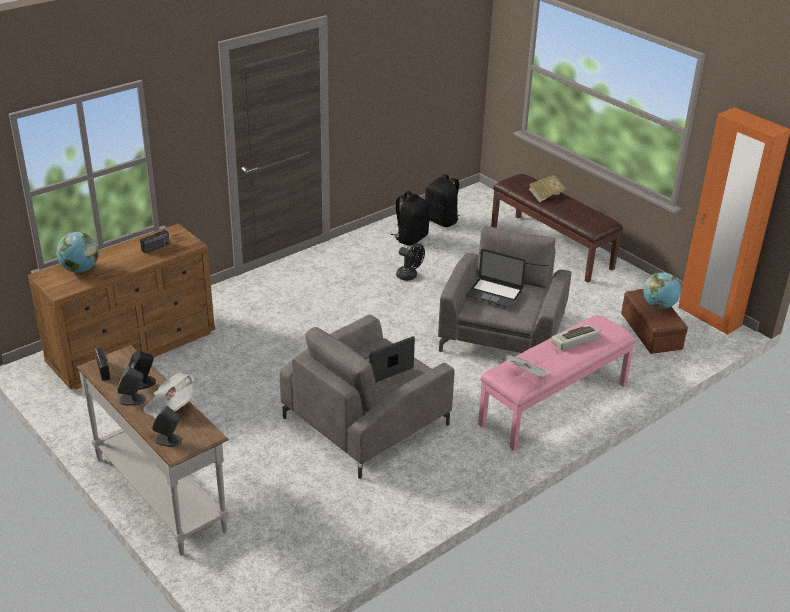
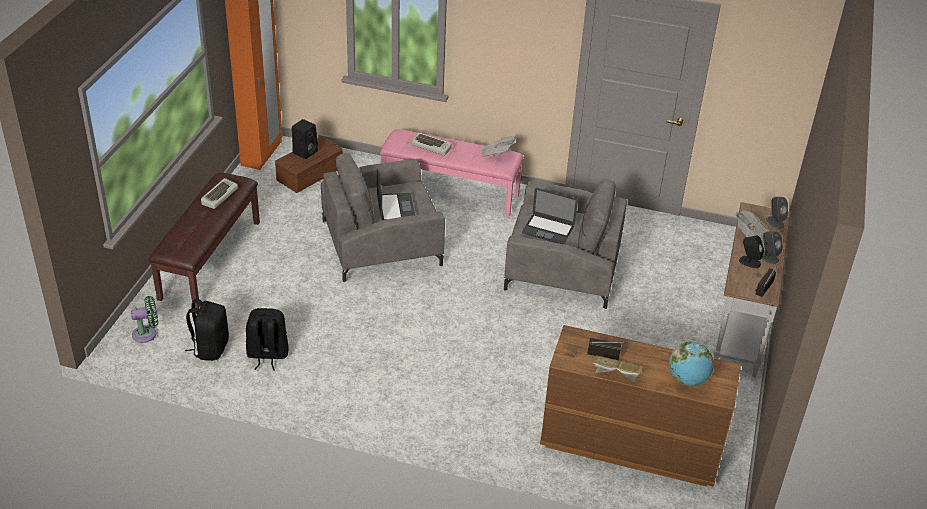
camera: 125 degrees left, 5 degrees up
black fan [396,244,425,281] -> none
book [529,175,566,203] -> book moved to [593,356,643,382]
globe [643,272,681,309] -> black speaker [292,119,318,159]
none -> green fan [131,296,158,343]
none -> keyboard [201,178,238,209]

